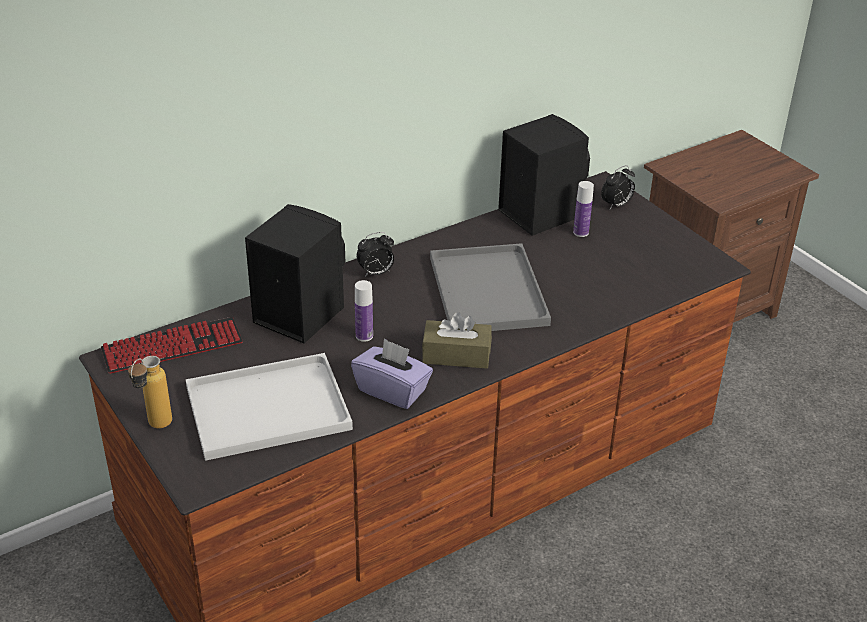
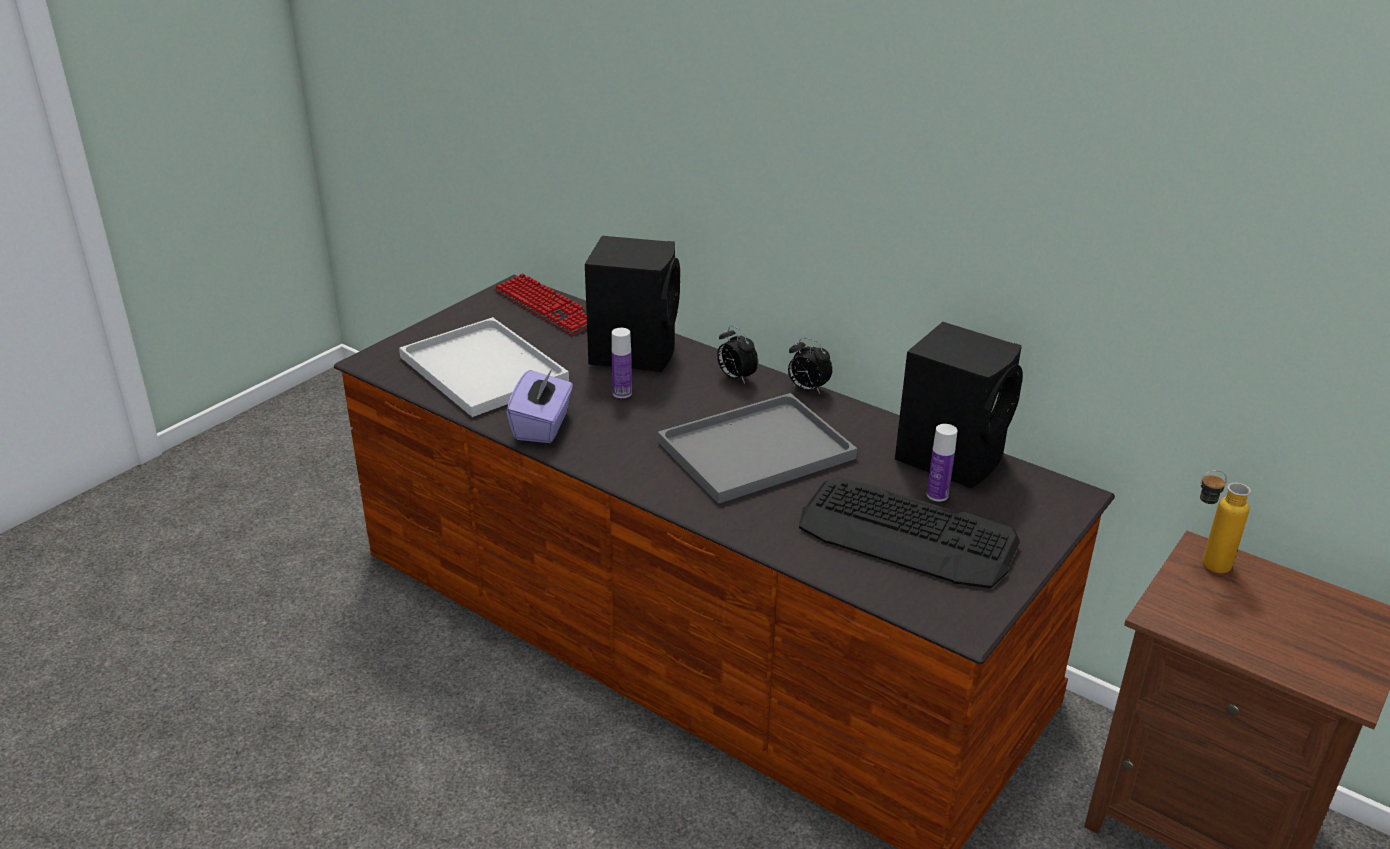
camera: 70 degrees right, 5 degrees down
bottle [128,356,172,428] -> bottle moved to [1200,470,1251,573]
brown tissue box [422,312,492,369] -> none
alarm clock [601,165,635,209] -> alarm clock moved to [788,338,833,394]
none -> keyboard [799,477,1020,588]

